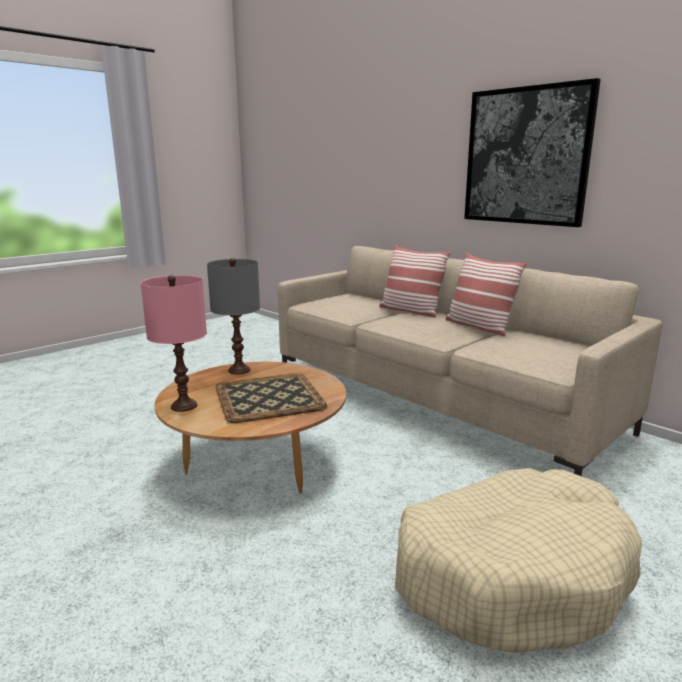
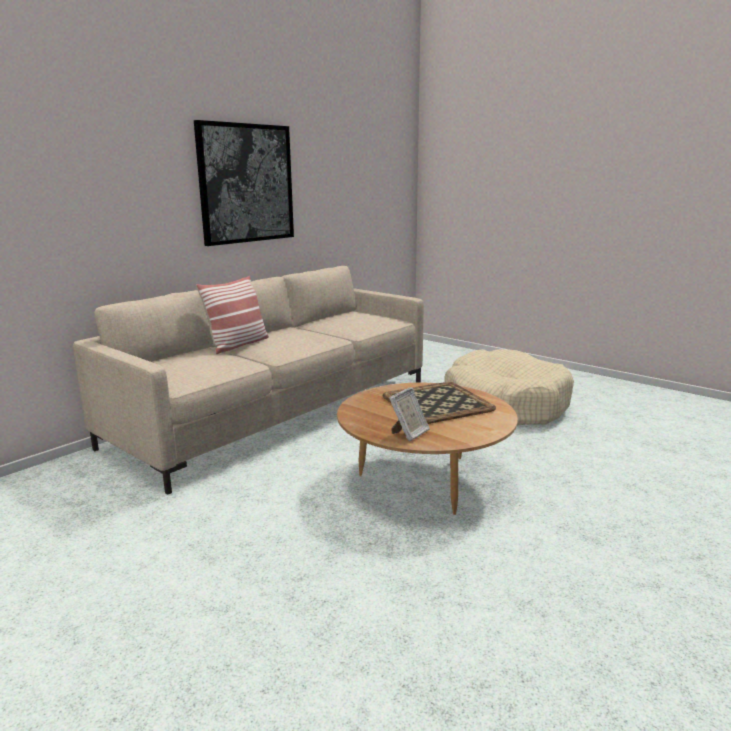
camera: 95 degrees left, 0 degrees up
pink table lamp [140,275,207,412] -> none
grey table lamp [207,258,260,374] -> none
pillow [445,253,527,336] -> none
none -> picture frame [389,387,430,441]

